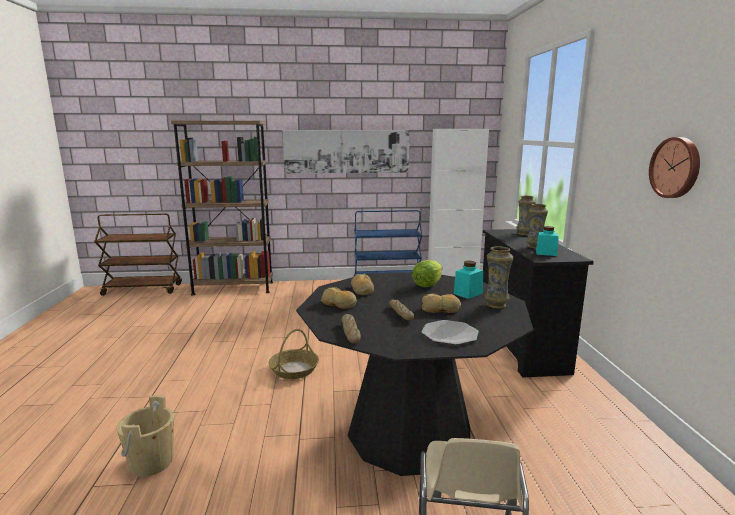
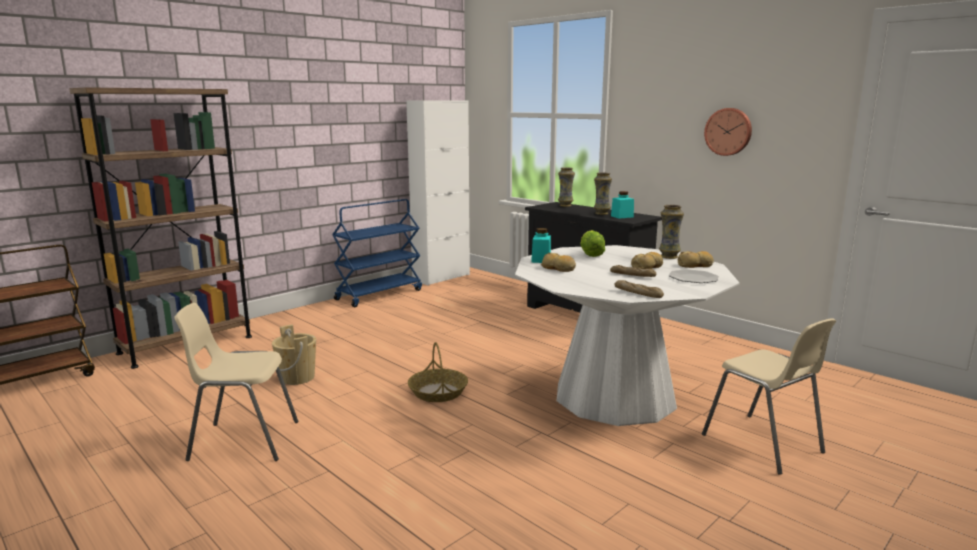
camera: 40 degrees left, 0 degrees up
beige bucket [116,395,174,477] -> beige bucket moved to [272,324,316,385]
picture [283,130,410,174] -> none
black dining table [296,272,534,476] -> white dining table [515,245,740,426]
bread [321,287,357,309] -> bread moved to [678,251,714,268]
turquoise jar [453,260,483,299] -> turquoise jar moved to [531,228,551,263]
none -> beige chair [174,303,298,461]

